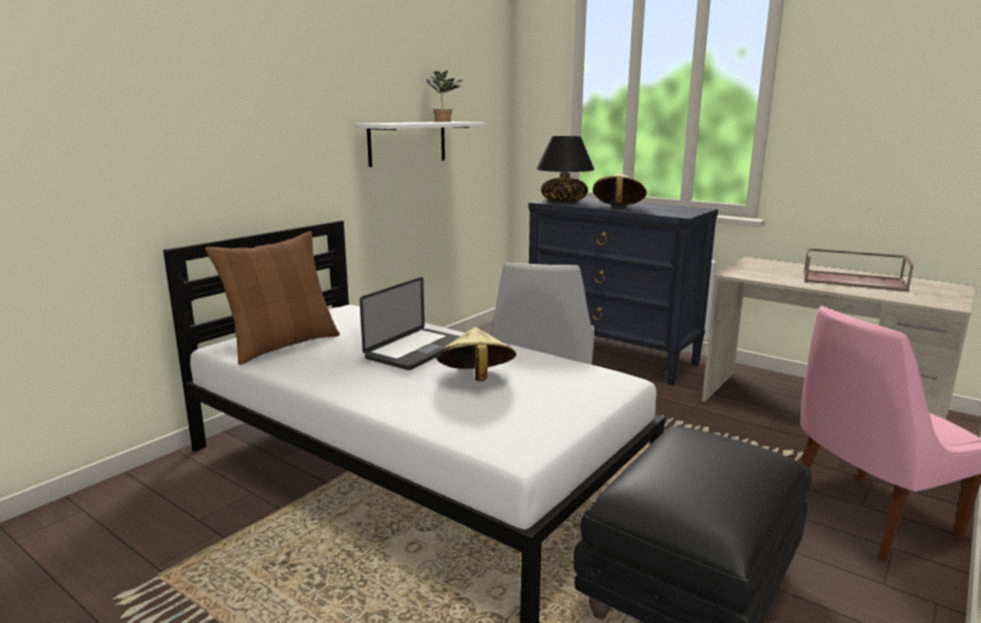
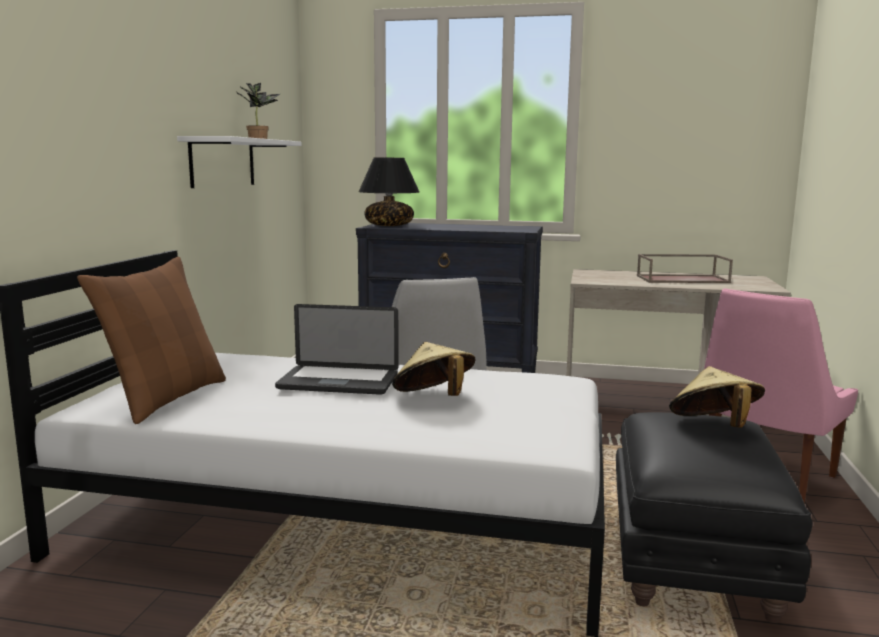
camera: 25 degrees left, 5 degrees down
laptop [360,277,460,370] -> laptop turned 90 degrees clockwise [275,304,399,395]
beige hat [593,173,647,205] -> beige hat moved to [669,366,765,428]

